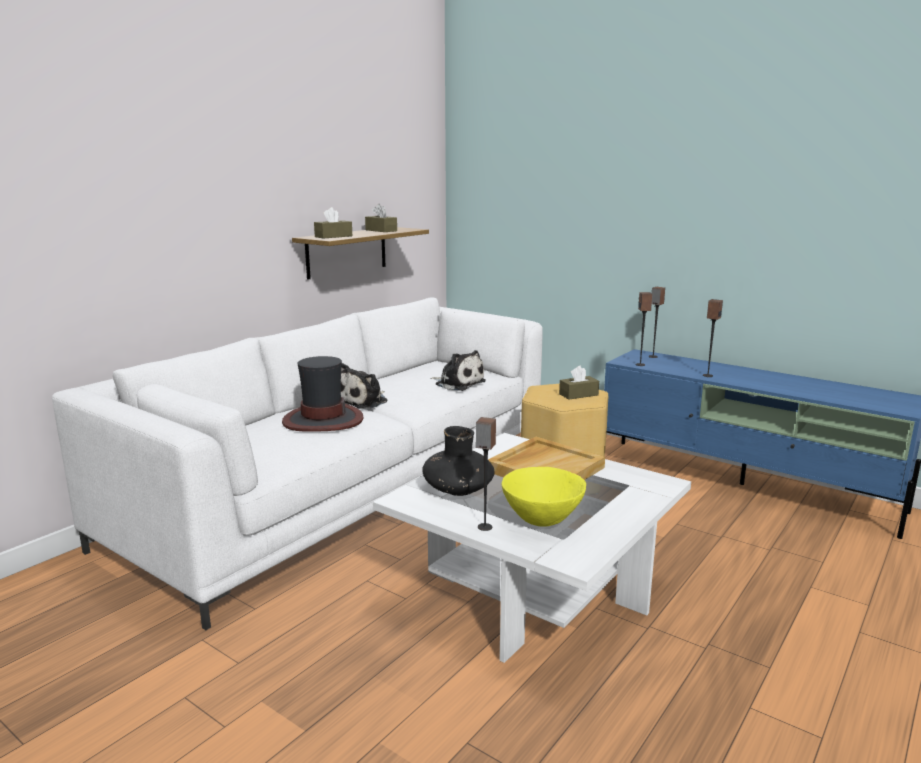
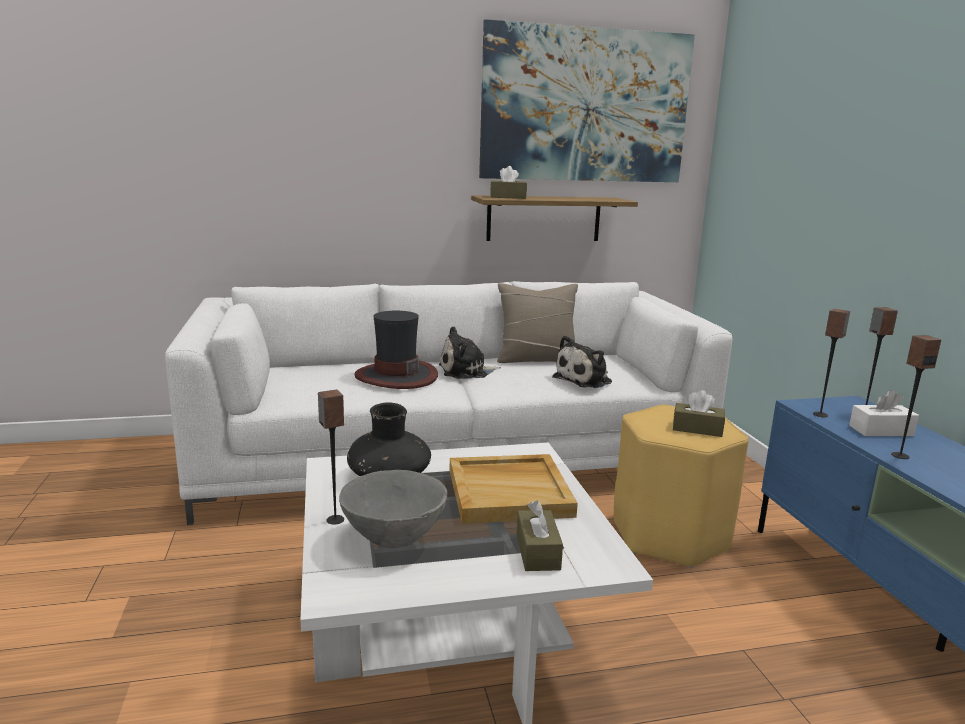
camera: 40 degrees right, 0 degrees up
brown tissue box [365,204,397,232] -> brown tissue box moved to [516,501,563,571]
plush toy [430,350,486,391] -> plush toy turned 60 degrees clockwise [552,335,612,388]
yellow bowl [502,467,586,527] -> grey bowl [339,470,447,548]
none -> picture [479,19,695,182]
none -> beige pillow [497,283,578,363]
none -> white tissue box [849,390,919,436]

